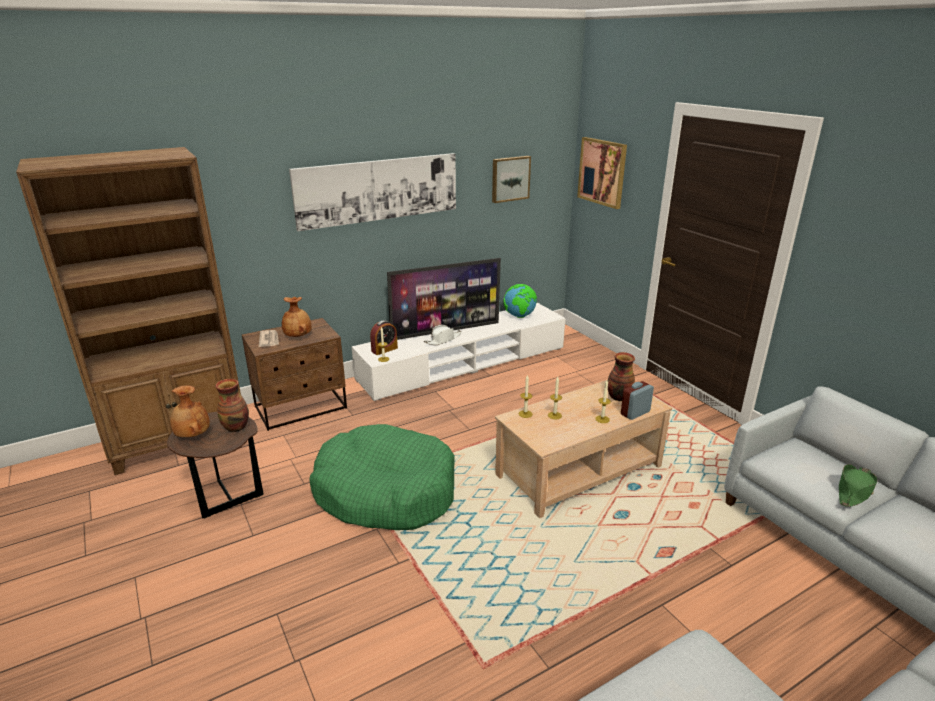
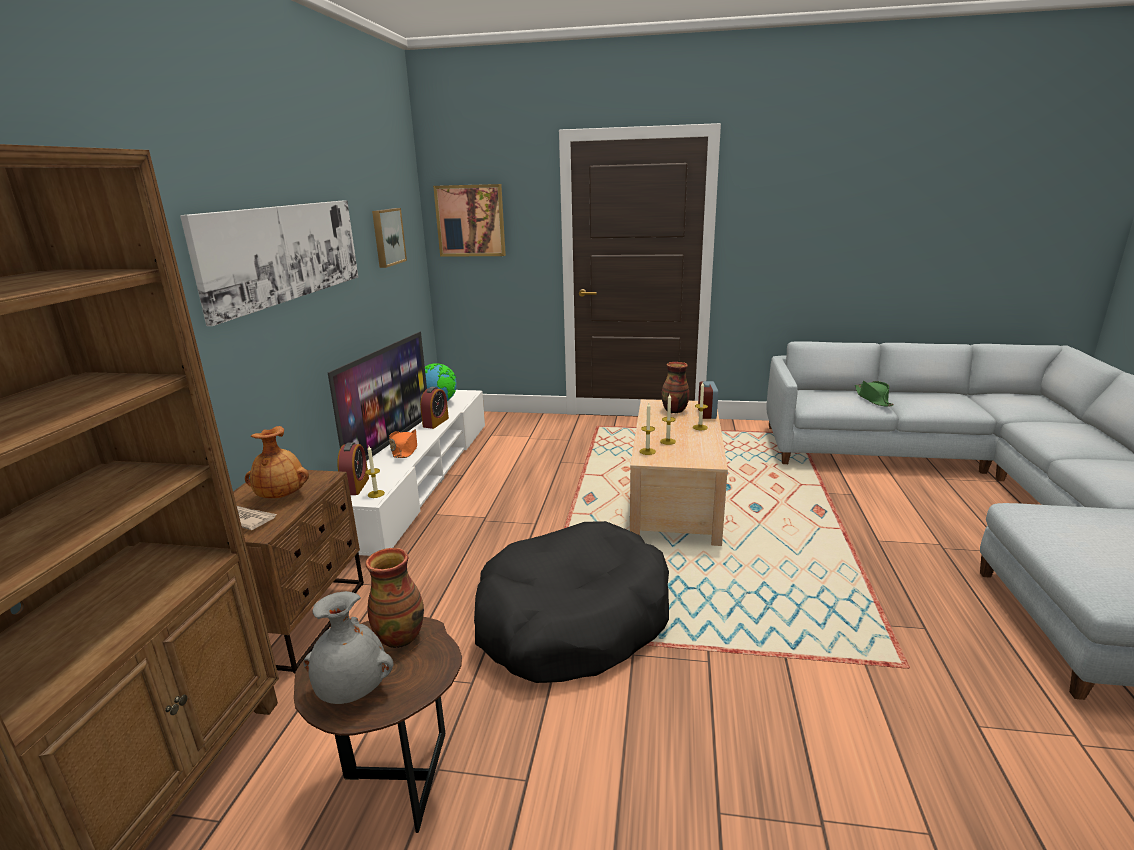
camera: 50 degrees left, 5 degrees down
brown vase [170,385,210,437] -> grey vase [304,591,393,704]
green dog bed [309,424,455,530] -> black dog bed [474,521,669,683]
white hat [424,325,462,345] -> orange hat [389,429,417,458]
none -> alarm clock [420,387,449,429]

